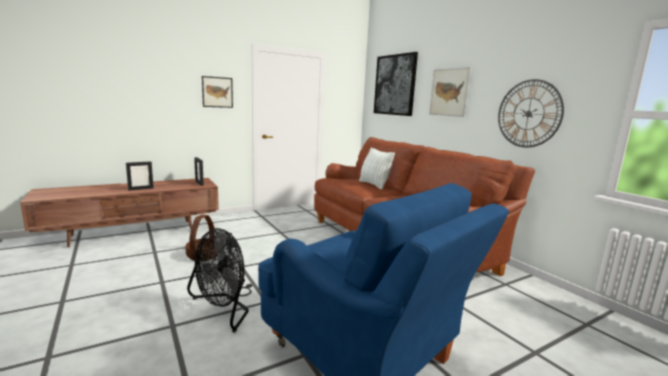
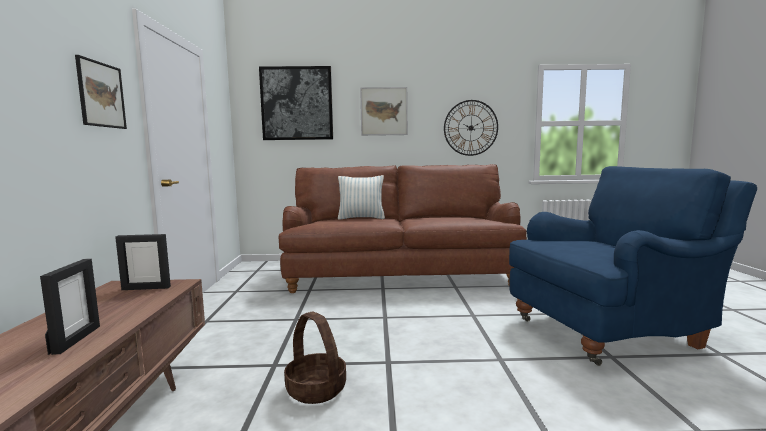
camera: 60 degrees left, 5 degrees down
black fan [187,228,253,332] -> none

